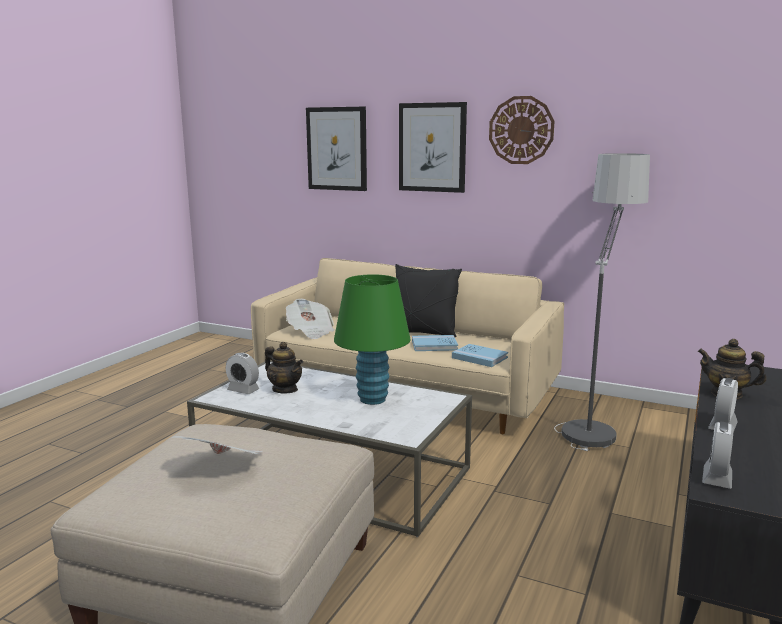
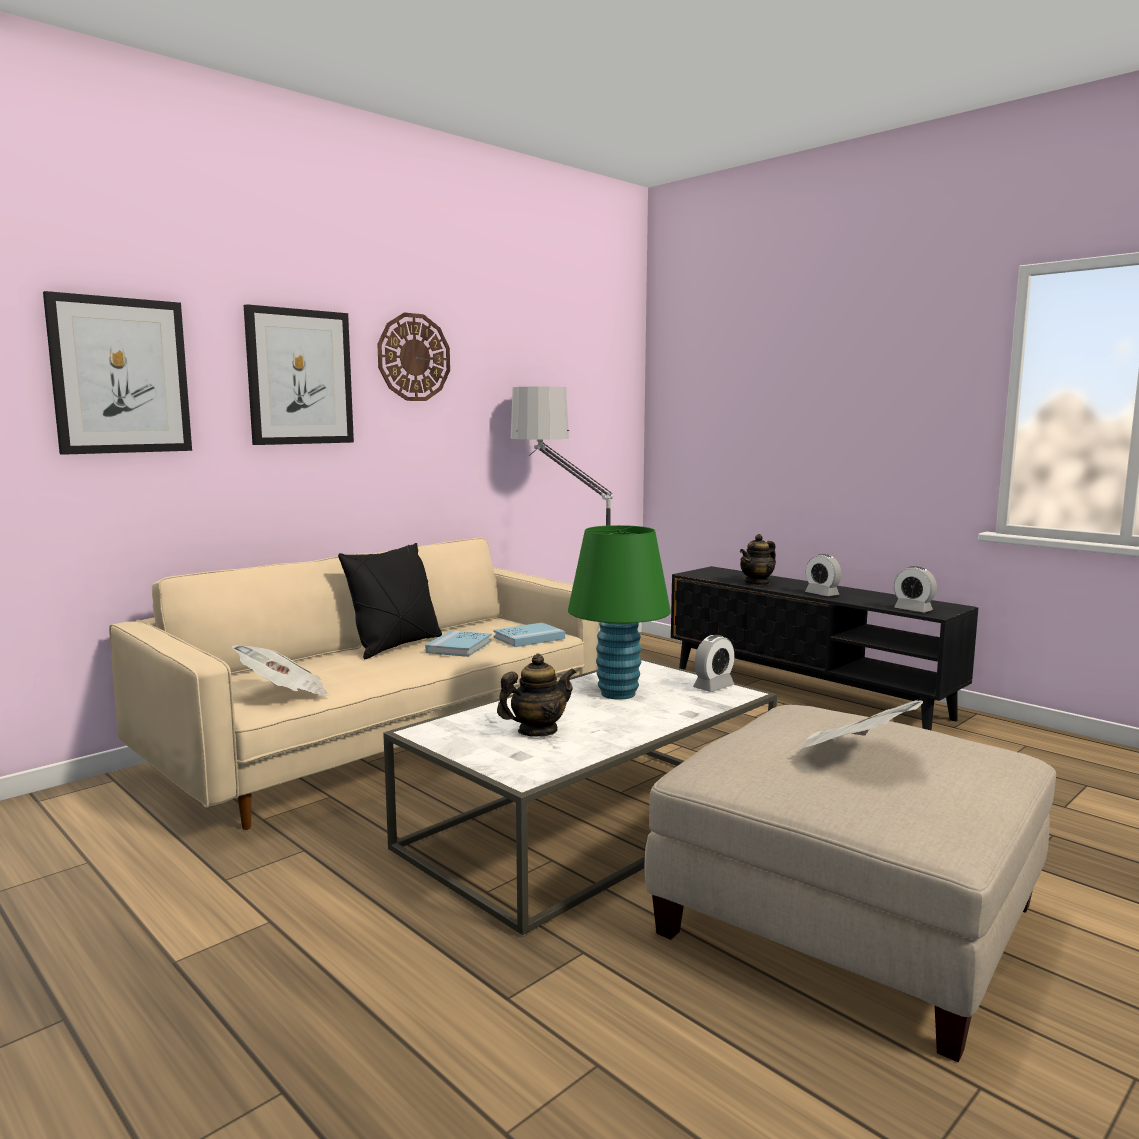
camera: 70 degrees left, 5 degrees down
alarm clock [226,353,259,394] -> alarm clock moved to [693,635,735,692]

